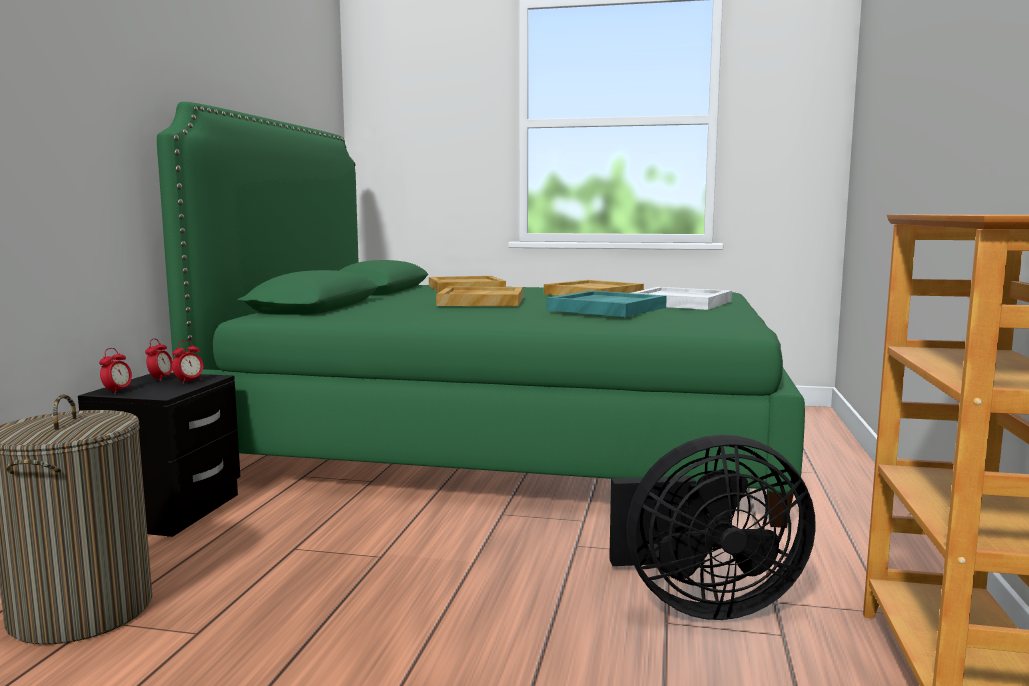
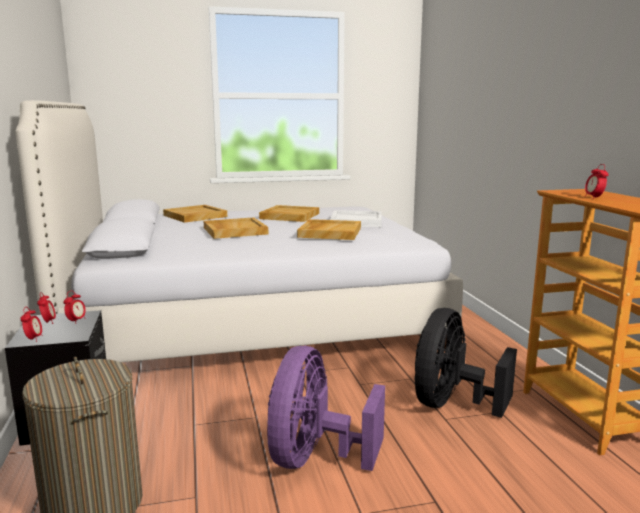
camera: 25 degrees left, 5 degrees up
green bed [157,102,805,528] -> white bed [15,100,463,363]
turquoise tray [547,291,667,317] -> beige tray [297,219,361,240]
black fan [609,435,816,620] -> black fan turned 150 degrees clockwise [415,308,517,418]
none -> purple fan [267,346,385,471]
none -> alarm clock [585,164,609,199]

